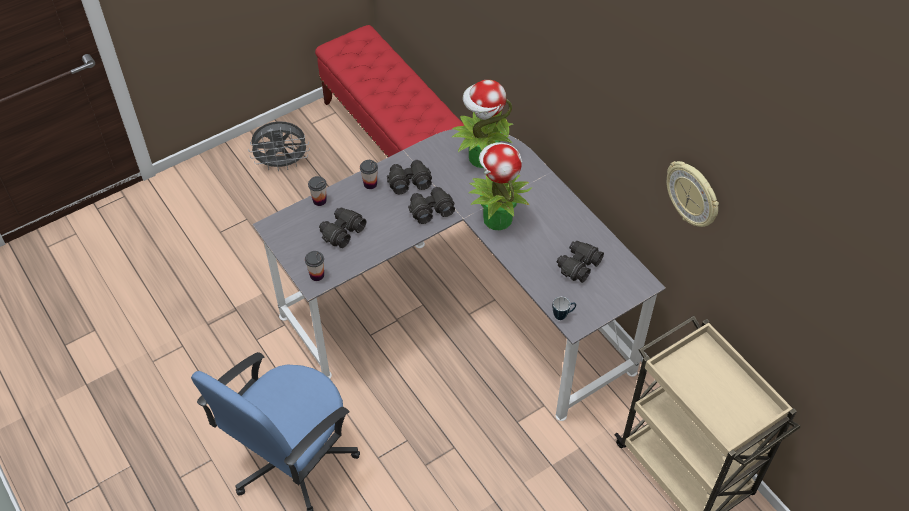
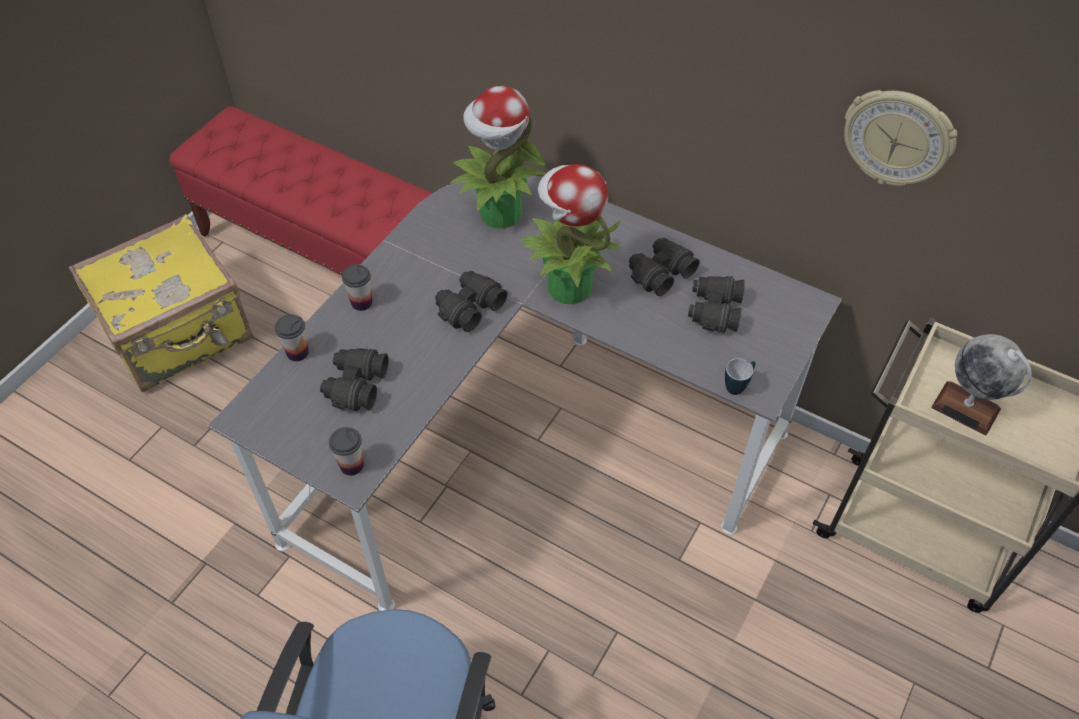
camera: 25 degrees left, 0 degrees up
grey fan [248,121,310,171] -> yellow suitcase [69,214,253,392]
black binoculars [387,160,432,194] -> black binoculars moved to [629,238,700,296]
none -> globe [931,334,1032,436]

